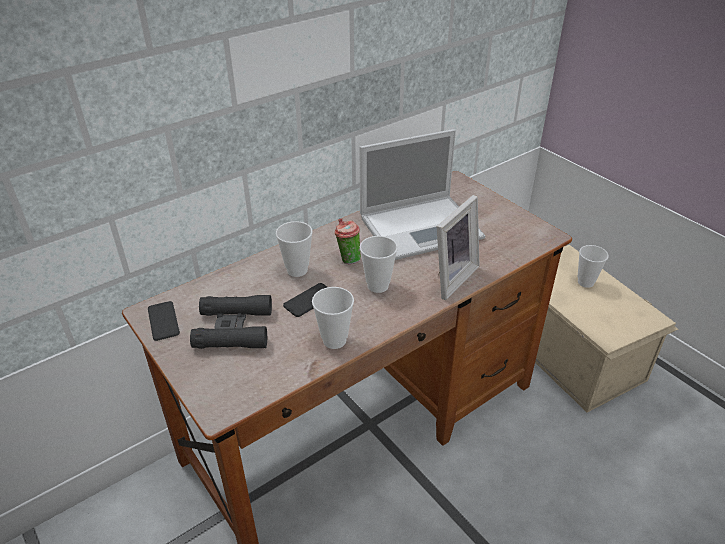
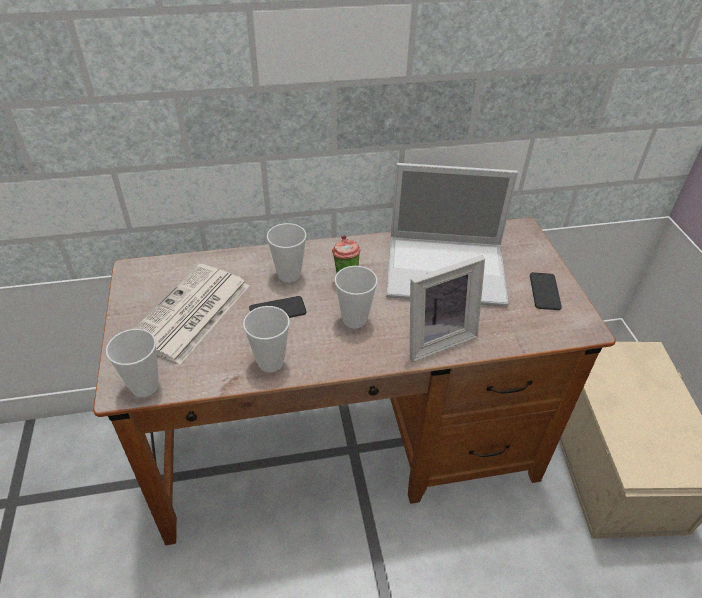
camera: 25 degrees right, 5 degrees up
phone [148,301,180,341] -> phone moved to [530,272,562,310]
black binoculars [190,295,272,349] -> newspaper [134,264,249,364]
cup [578,245,609,288] -> cup moved to [106,329,159,397]

